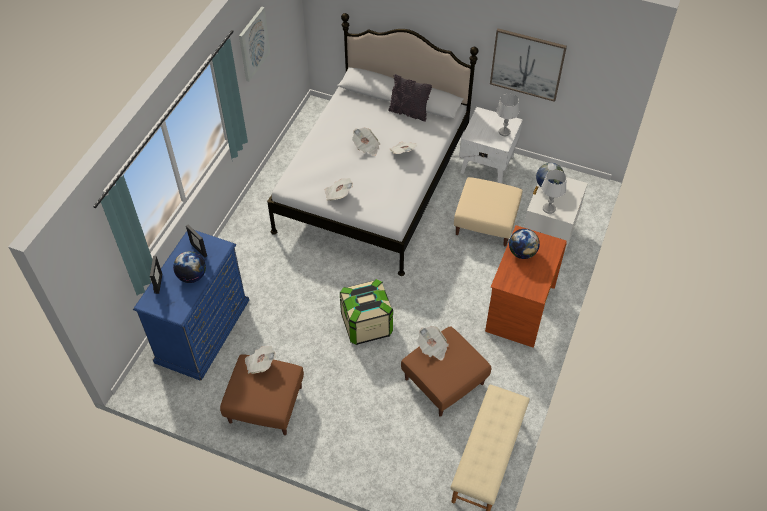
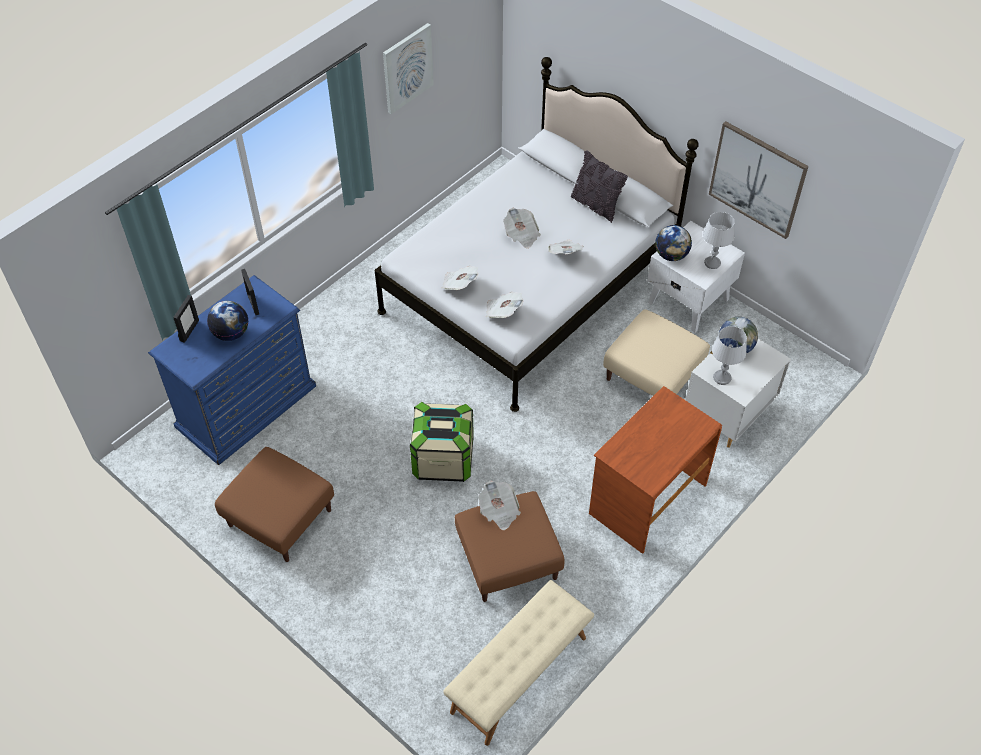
camera: 20 degrees right, 0 degrees up
newspaper [245,346,276,374] -> newspaper moved to [486,292,524,318]
globe [509,229,540,259] -> globe moved to [655,225,692,261]

